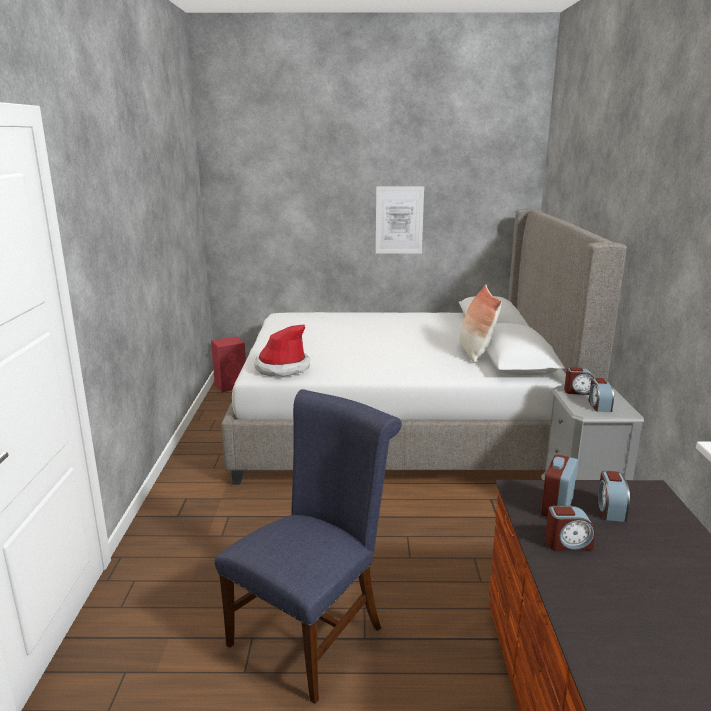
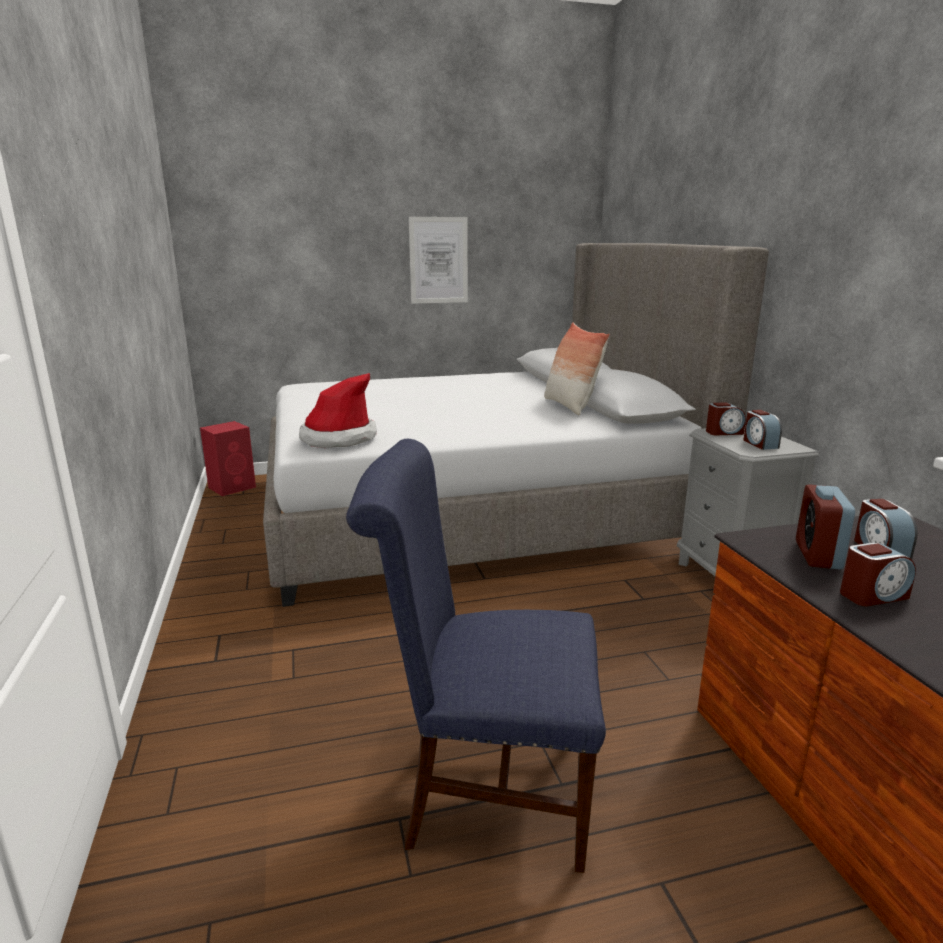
camera: 15 degrees left, 0 degrees up
blue chair [215,389,402,704] -> blue chair turned 105 degrees counterclockwise [346,439,606,873]

